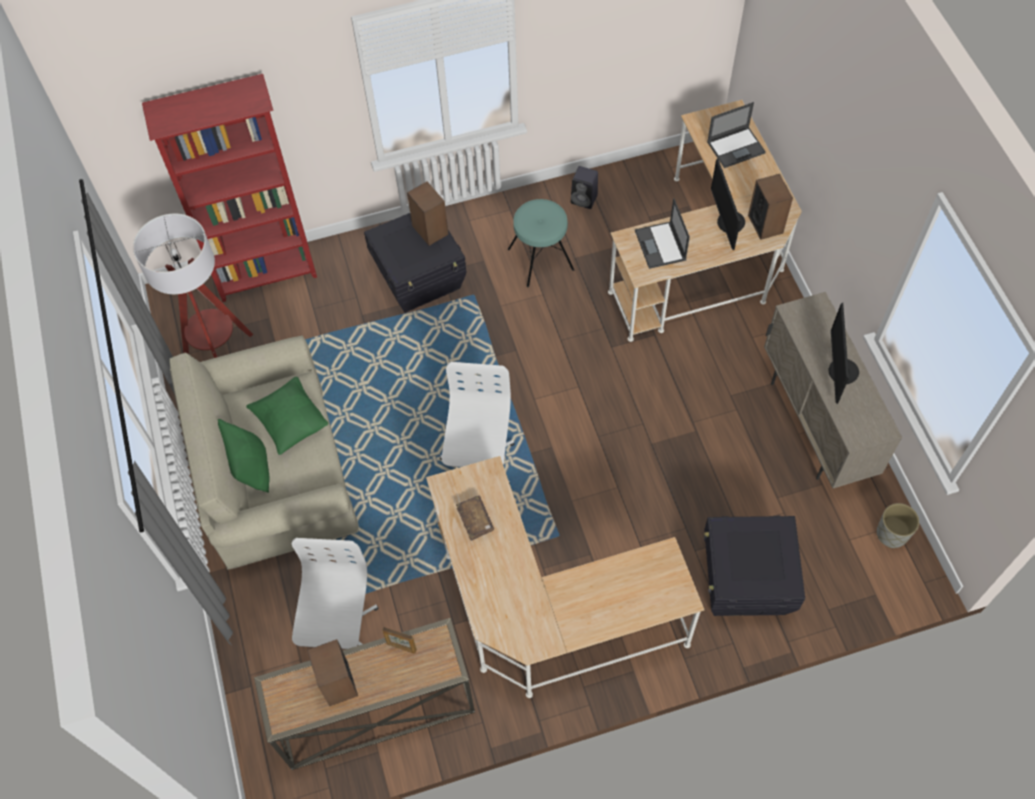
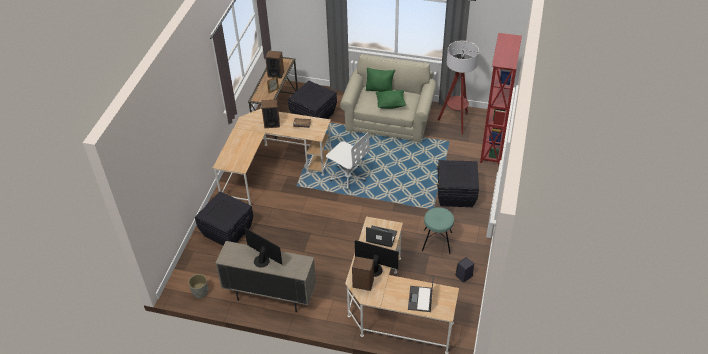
camera: 120 degrees right, 15 degrees down
white office chair [292,538,379,649] -> black storage box [288,81,337,119]
speaker [407,182,449,246] -> speaker moved to [262,99,280,128]

